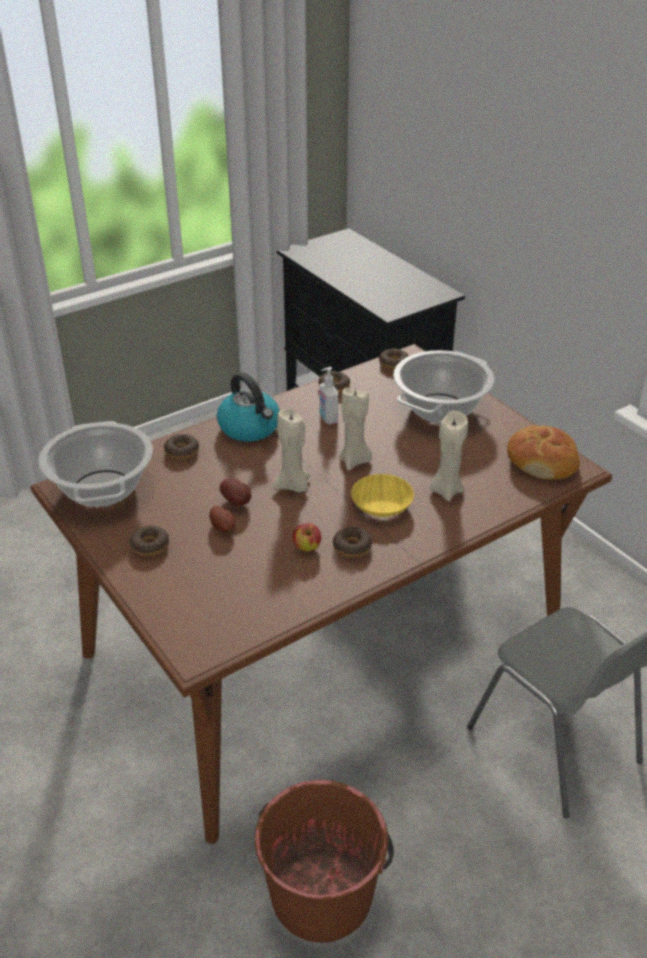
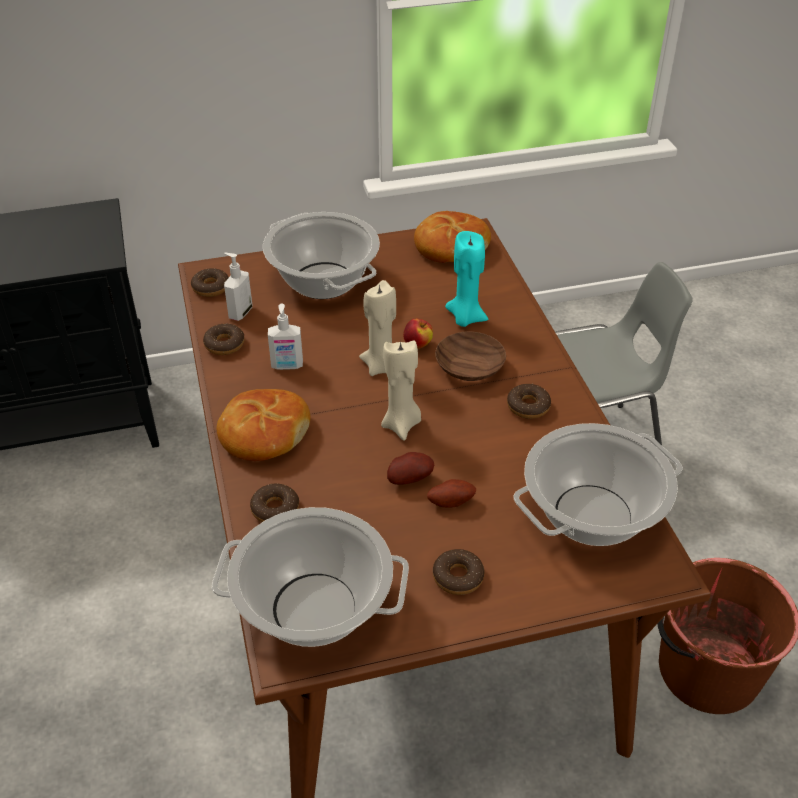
camera: 70 degrees left, 5 degrees up
kettle [217,372,280,442] -> bread [217,389,310,461]
apple [293,523,321,552] -> apple moved to [403,318,433,349]
yellow bowl [351,474,414,517] -> brown bowl [435,331,506,381]
beige candle [430,411,468,501] -> turquoise candle [445,231,488,327]
none -> soap dispenser [224,253,252,321]
none -> cooking pot [513,423,683,546]

